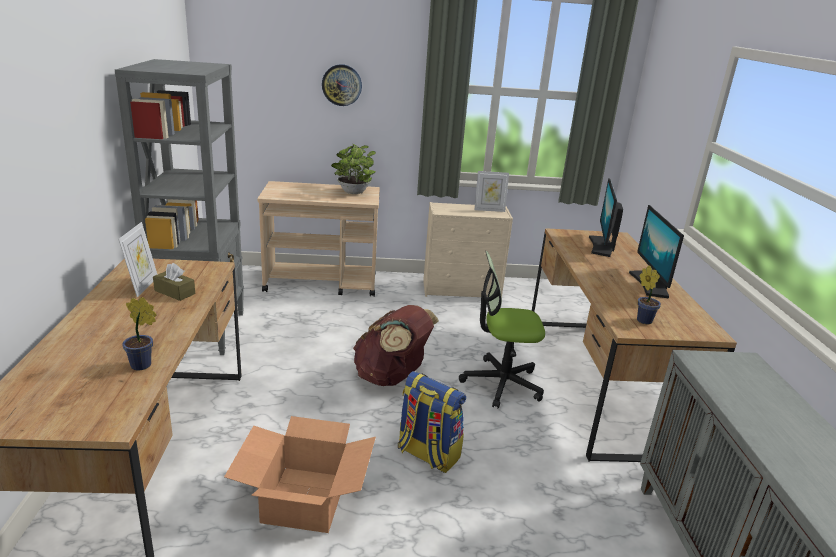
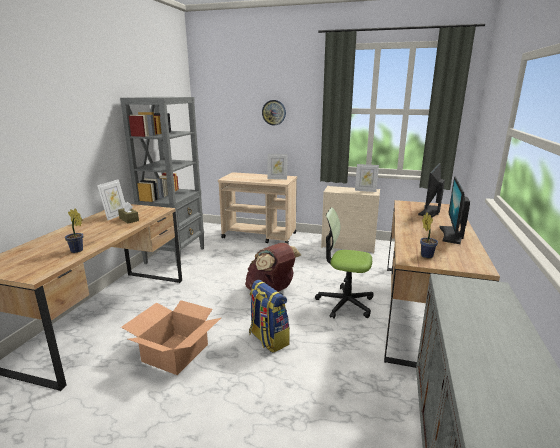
camera: 20 degrees right, 5 degrees down
potted plant [331,144,376,194] -> picture frame [267,154,288,179]

